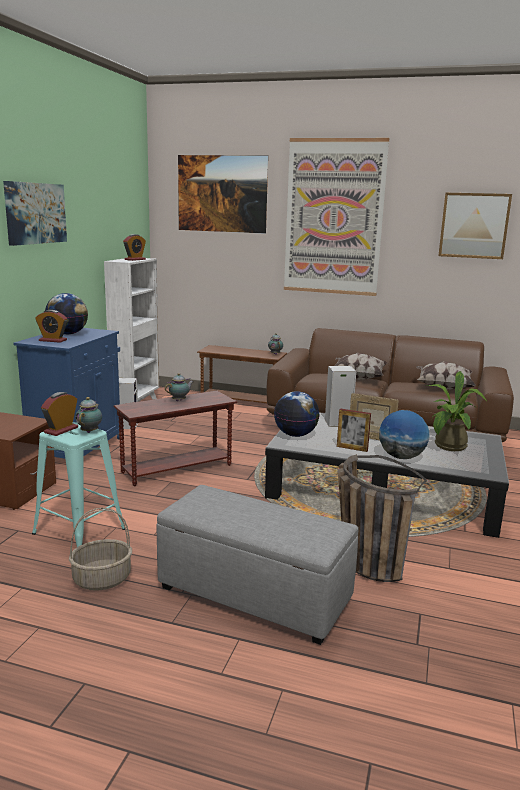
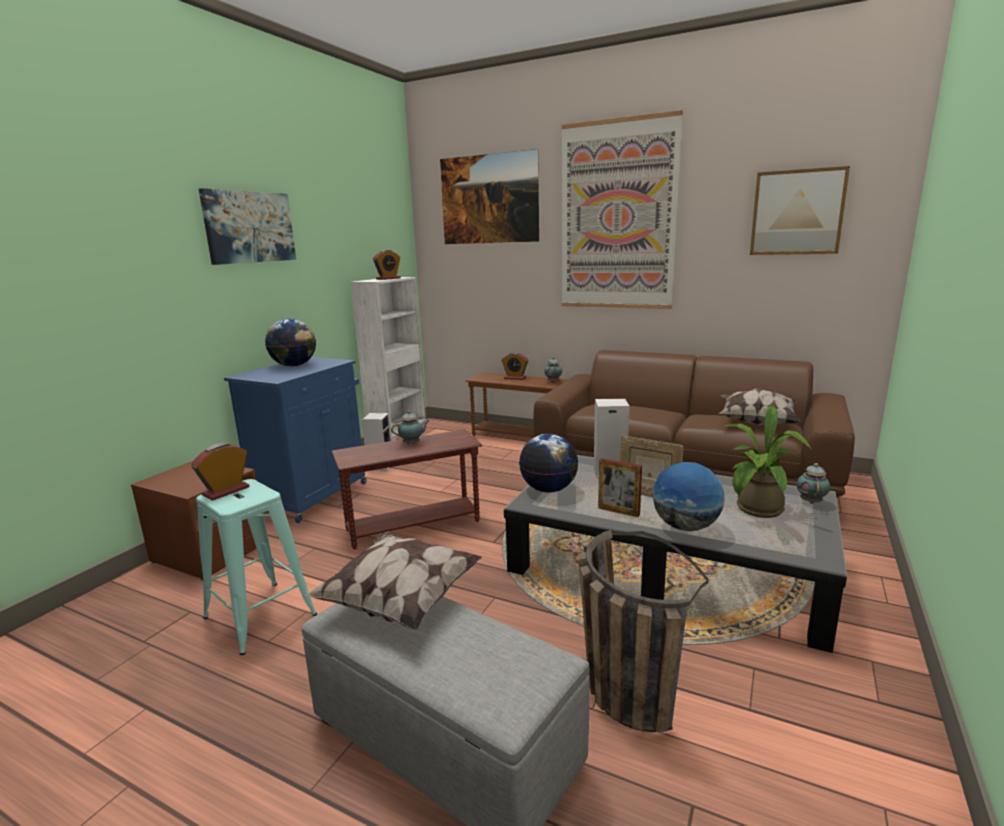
camera: 10 degrees right, 0 degrees up
alarm clock [35,310,68,343] -> alarm clock moved to [502,352,528,380]
basket [69,508,132,591] -> none
teapot [75,397,102,433] -> teapot moved to [797,463,830,504]
pillow [335,353,387,380] -> pillow moved to [305,532,482,631]

